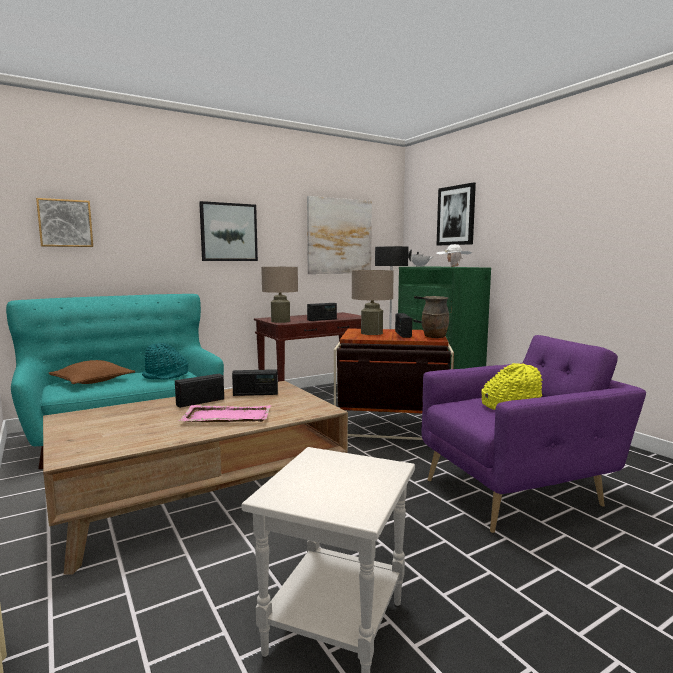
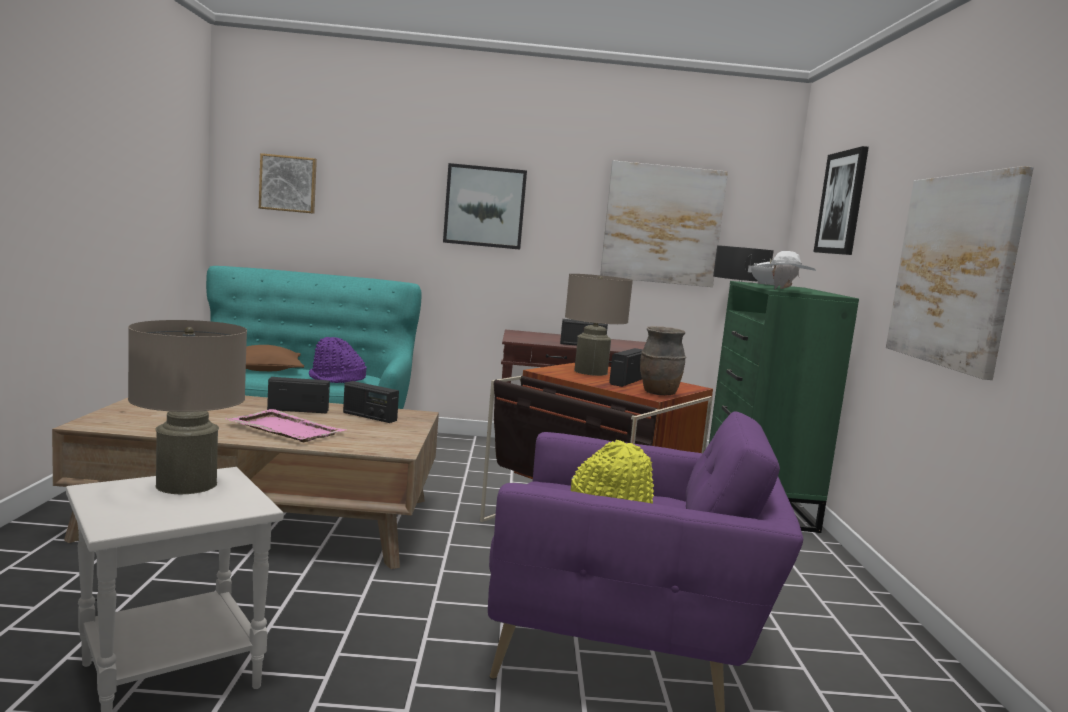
camera: 30 degrees right, 0 degrees up
turquoise hat [142,343,188,380] -> purple hat [309,337,367,383]
beige table lamp [261,267,298,323] -> beige table lamp moved to [128,320,247,494]
none -> picture [886,166,1034,380]

